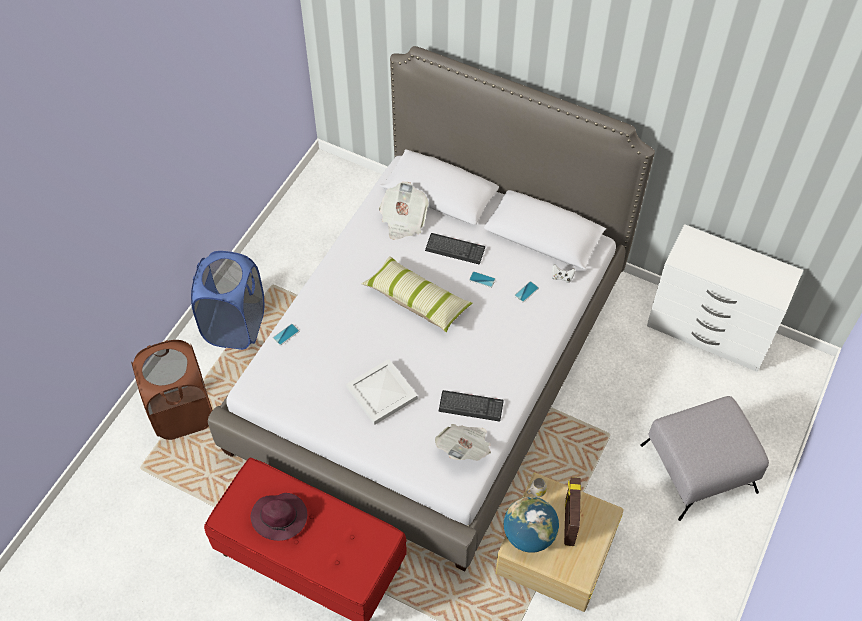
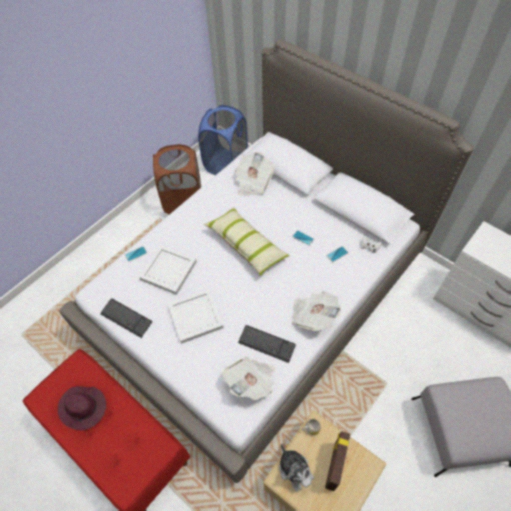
camera: 15 degrees right, 0 degrees up
brown laundry basket [131,340,213,440] -> brown laundry basket moved to [153,144,201,215]
blue laundry basket [191,251,264,350] -> blue laundry basket moved to [198,105,248,175]
keyboard [425,233,485,265] -> keyboard moved to [100,298,152,338]
globe [504,496,559,553] -> plush toy [280,444,314,492]
none -> white tray [139,245,197,295]
none -> newspaper [292,292,341,331]

